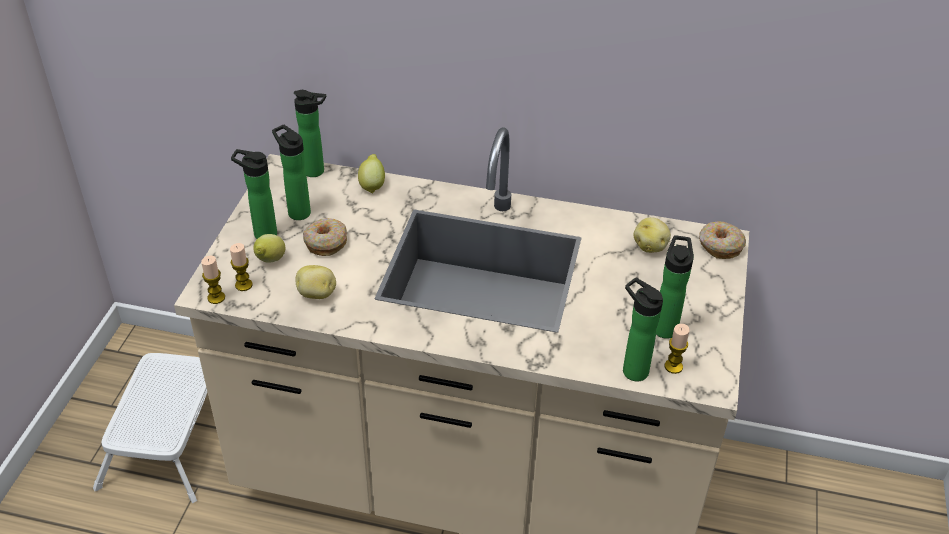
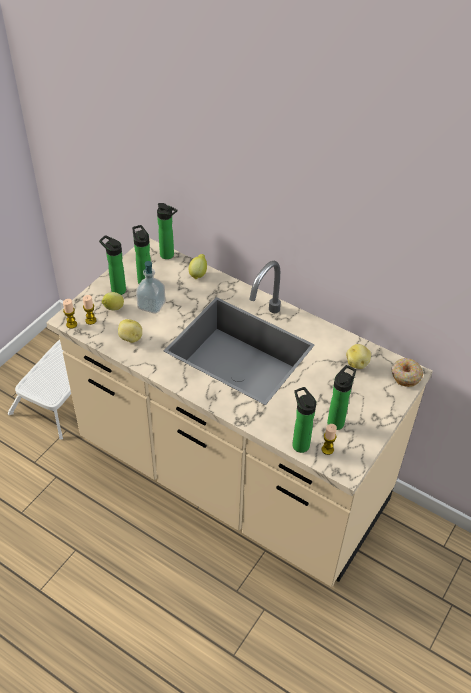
camera: 20 degrees right, 5 degrees up
donut [303,218,347,256] -> soap dispenser [136,261,166,314]

